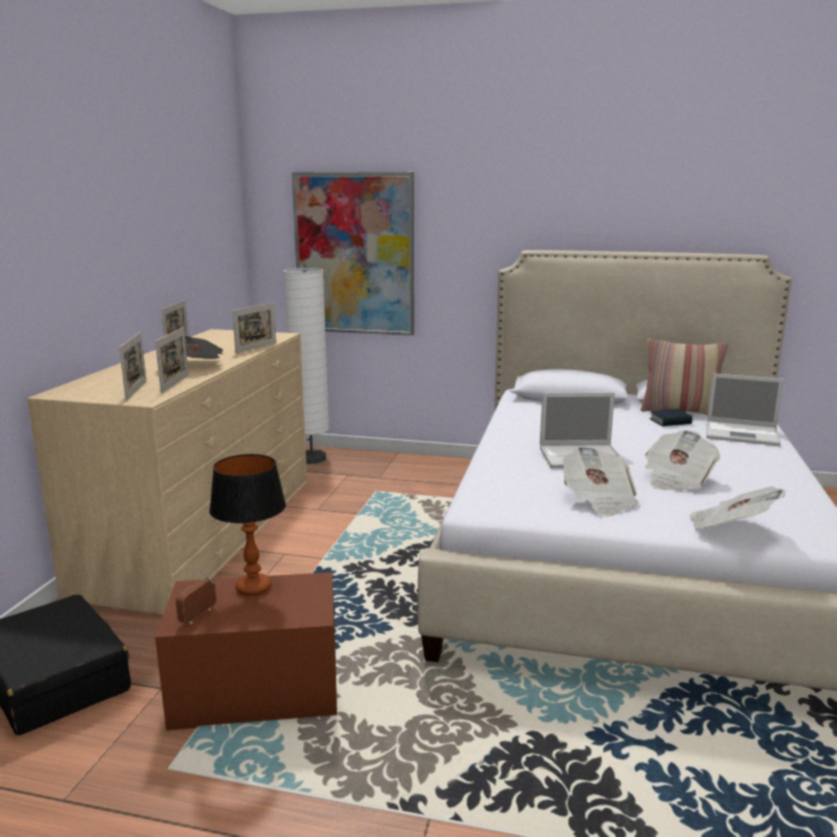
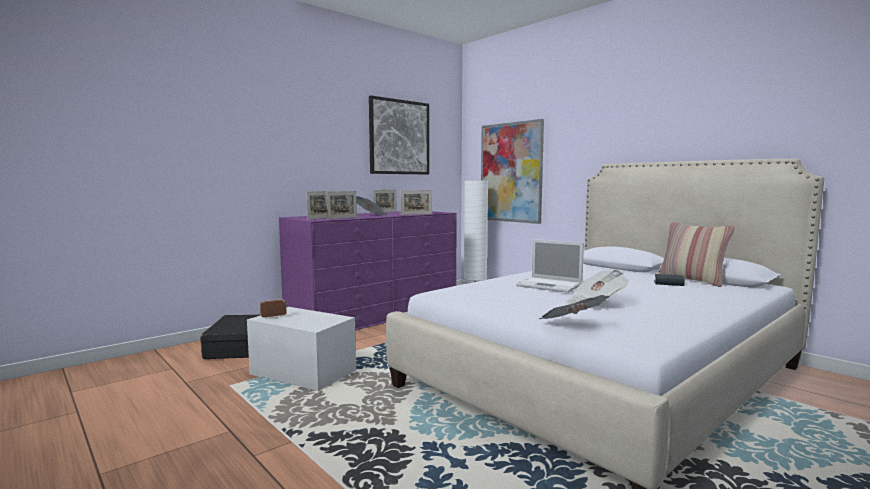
camera: 35 degrees right, 10 degrees down
beige dresser [27,329,307,615] -> purple dresser [279,211,457,330]
brown storage box [155,572,337,730] -> white storage box [247,307,356,391]
table lamp [209,454,286,596] -> none
newspaper [563,446,639,517] -> none
laptop [707,373,784,446] -> none
none -> picture [369,96,429,175]

